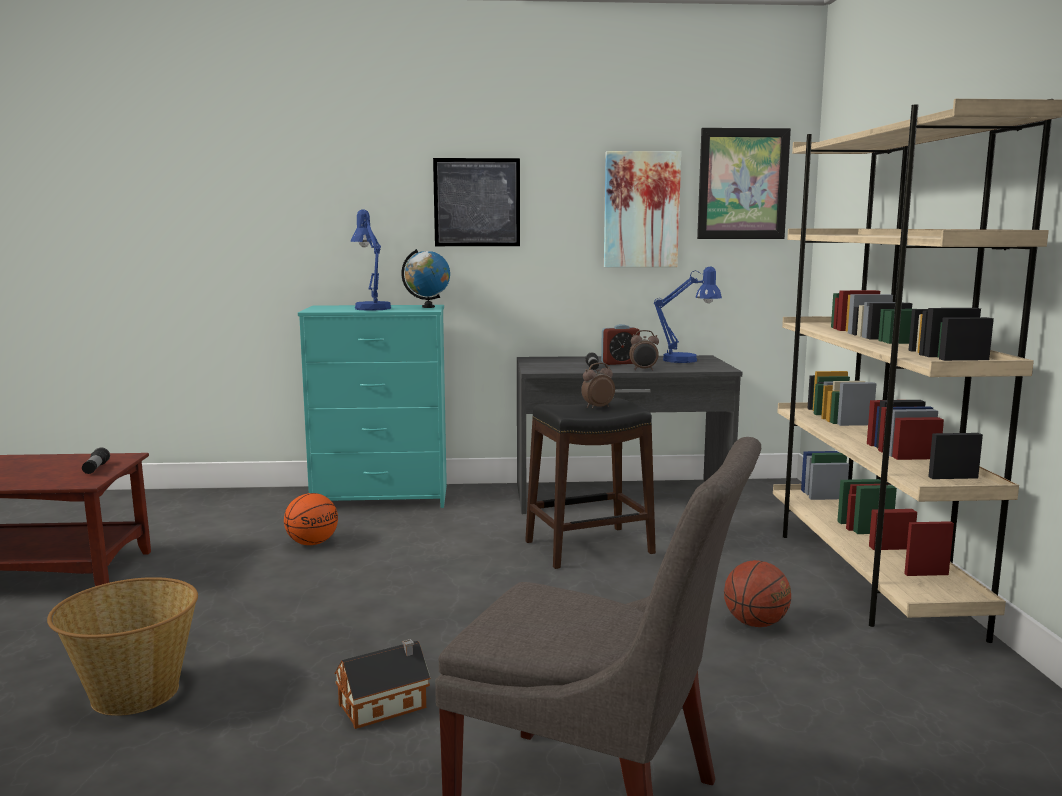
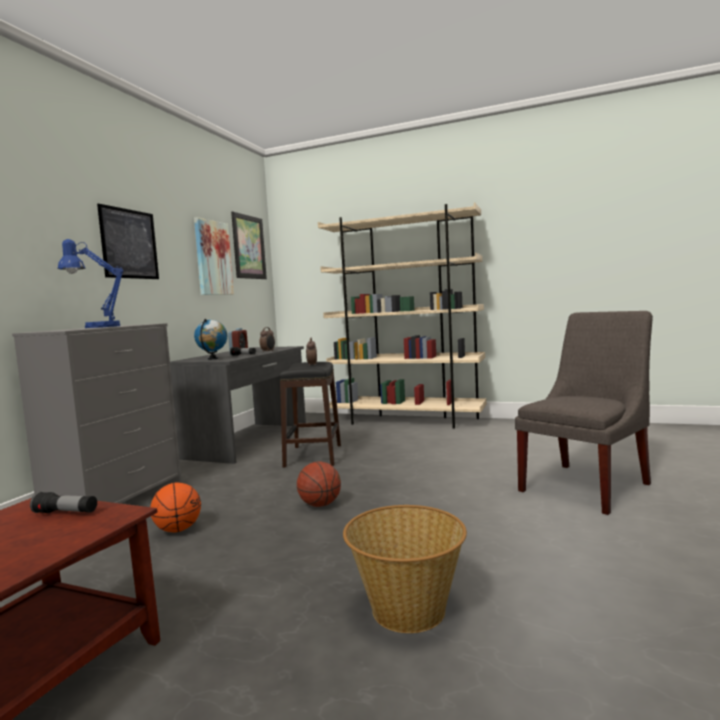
camera: 65 degrees left, 5 degrees down
turquoise dresser [298,305,447,508] -> grey dresser [12,323,182,504]
toy house [334,639,431,729] -> none
globe [401,249,450,308] -> globe moved to [194,319,227,360]
blue table lamp [654,267,722,363] -> none
basketball [724,560,791,627] -> basketball moved to [297,461,341,507]

